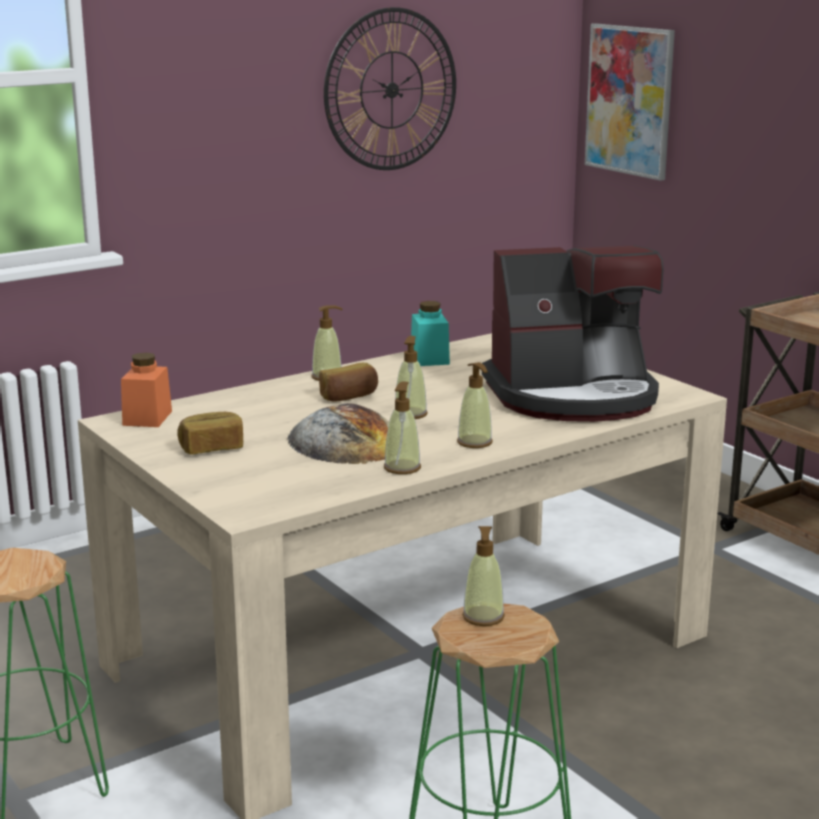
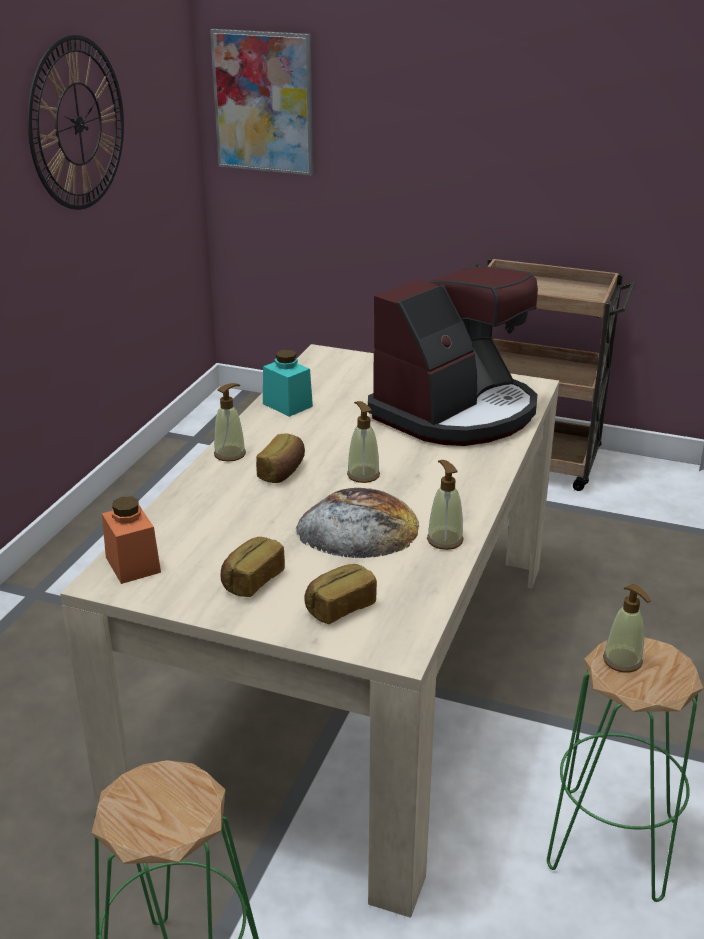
camera: 35 degrees left, 10 degrees up
soap dispenser [457,362,493,448] -> none
none -> bread [305,564,377,624]

